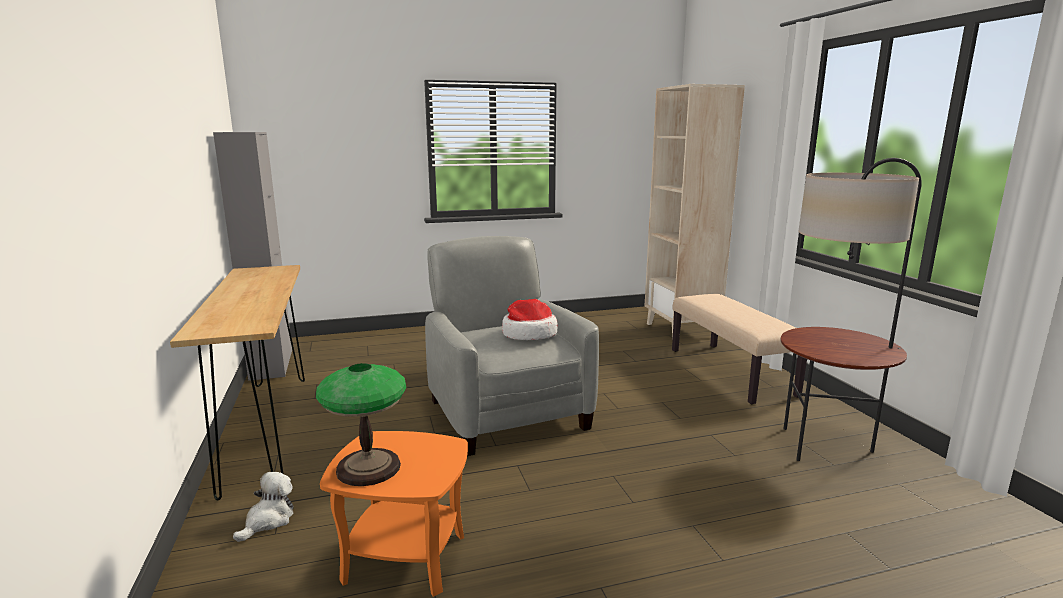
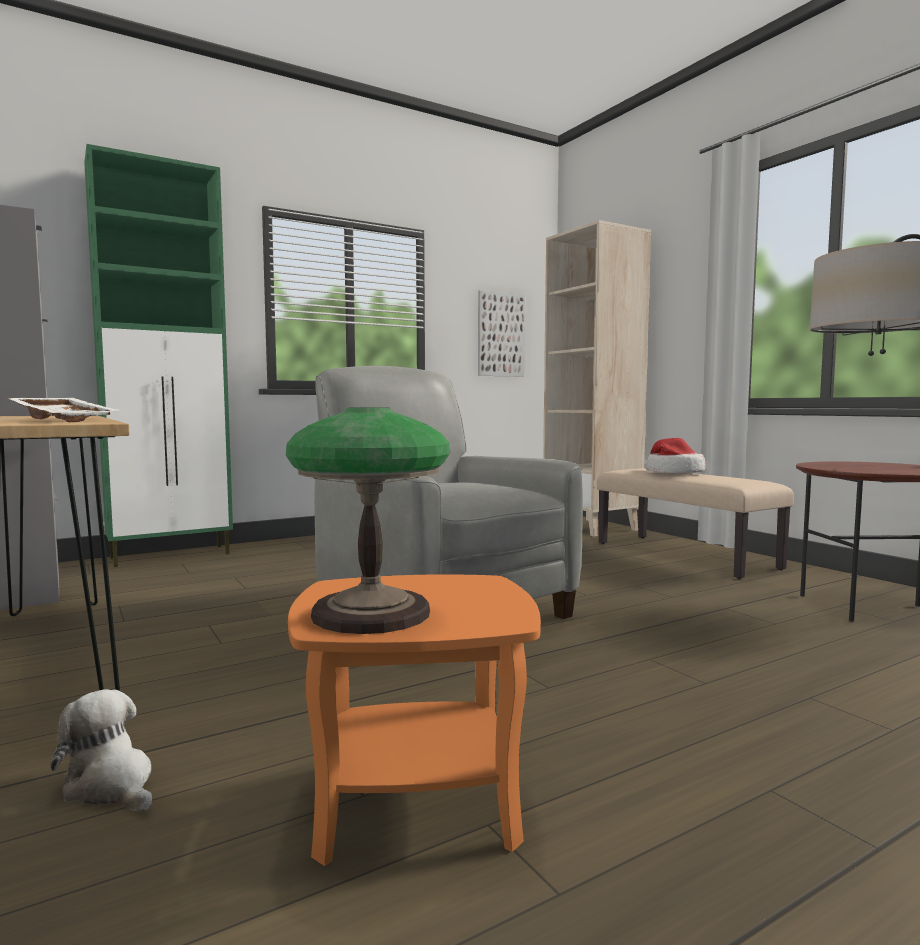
camera: 15 degrees left, 10 degrees down
plush toy [233,472,294,542] -> plush toy turned 60 degrees counterclockwise [51,689,152,811]
hat [502,299,558,340] -> hat moved to [644,438,705,473]
none -> white tray [8,398,119,422]
none -> green cabinet [84,144,233,567]
none -> picture [478,290,525,377]

